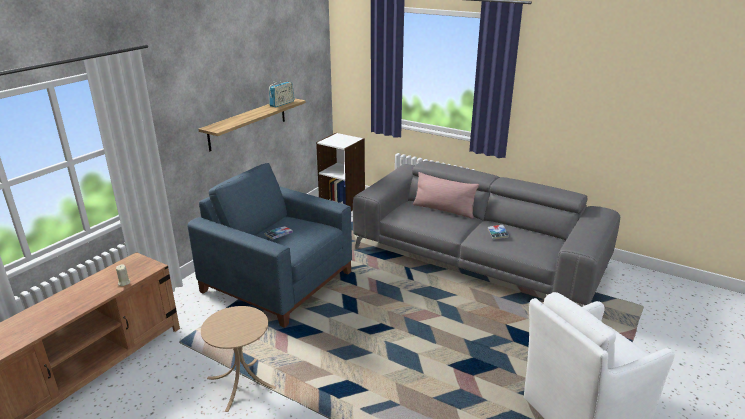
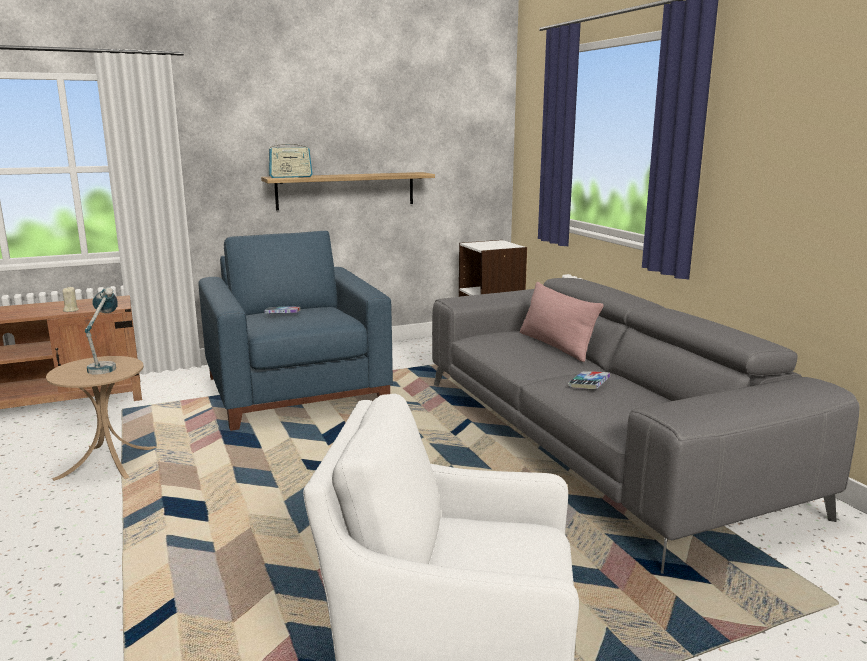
camera: 35 degrees right, 10 degrees down
radio [269,81,294,108] -> radio moved to [268,140,313,178]
none -> table lamp [85,287,118,374]

